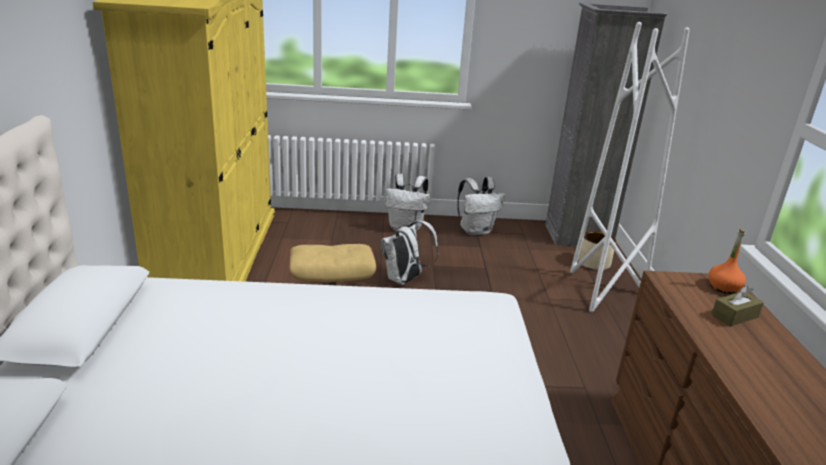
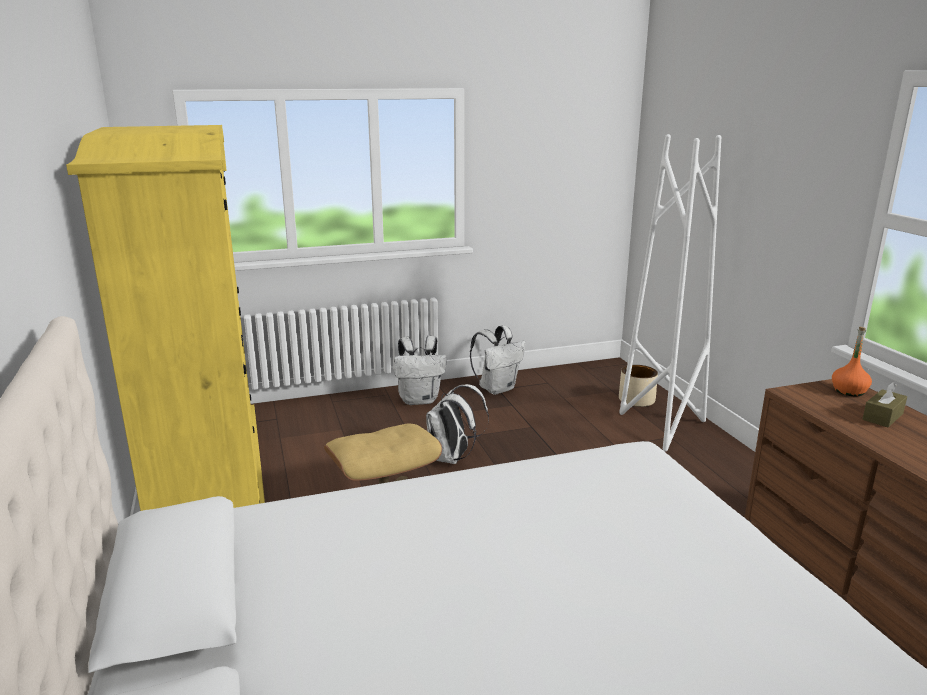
camera: 15 degrees left, 5 degrees down
grey cabinet [545,3,667,246] -> none

